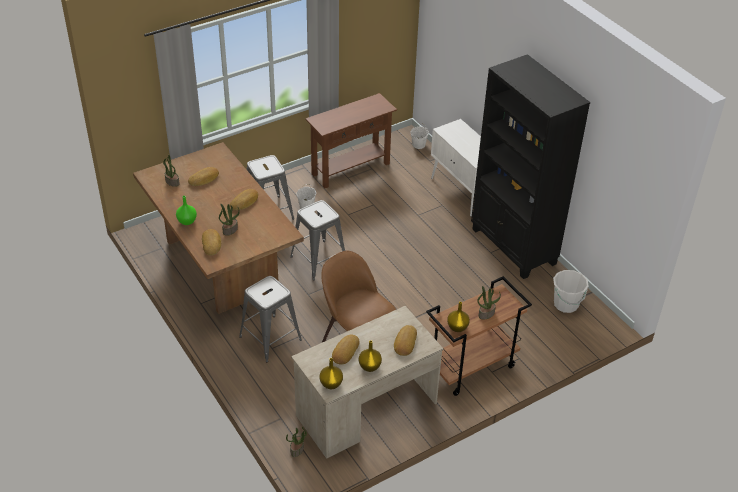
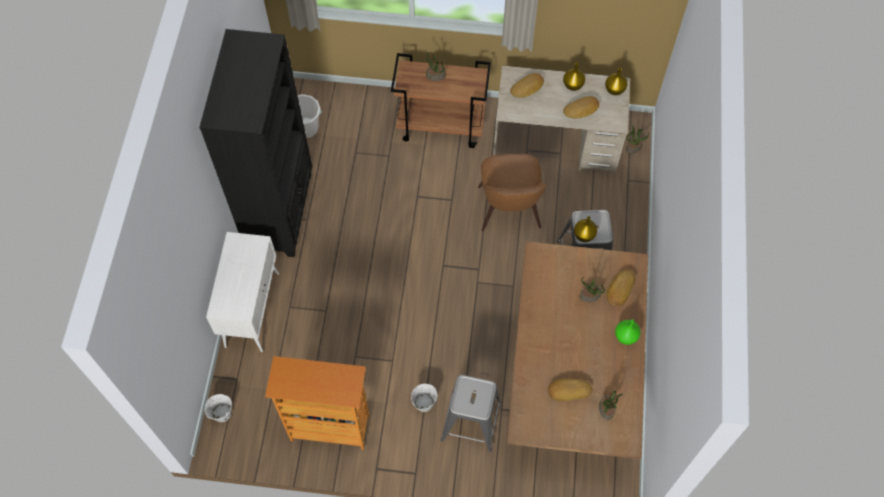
camera: 140 degrees left, 20 degrees up
bread [230,189,258,210] -> none
grey stool [290,200,345,280] -> none
brown console table [305,93,397,188] -> bookcase [265,356,369,450]
yellow vase [447,302,470,332] -> yellow vase moved to [574,216,597,242]

